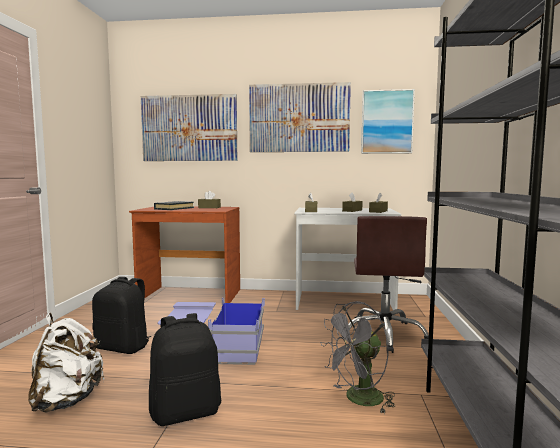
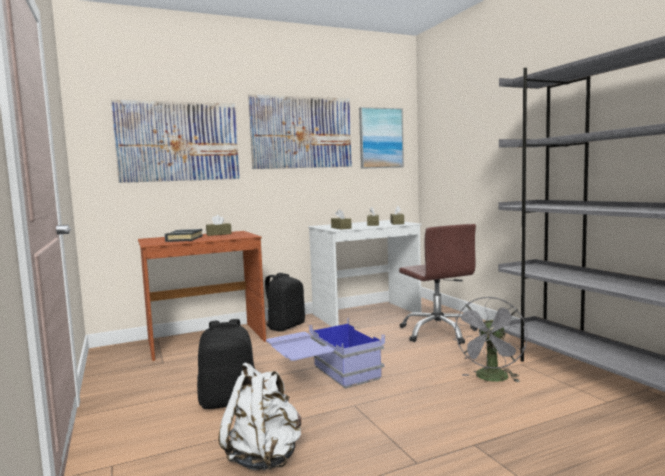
camera: 30 degrees left, 0 degrees up
black backpack [149,313,221,426] -> black backpack moved to [265,273,305,331]

